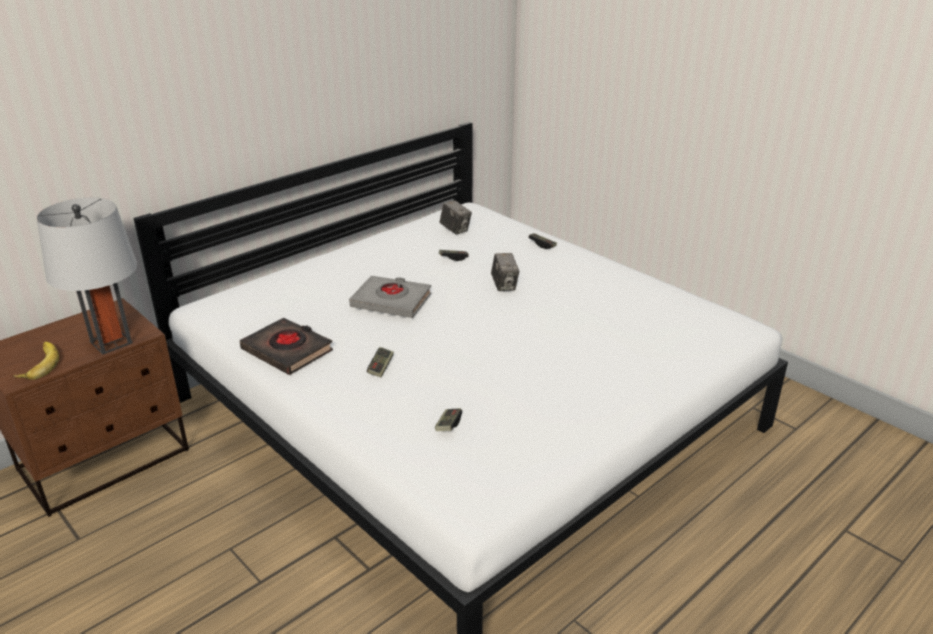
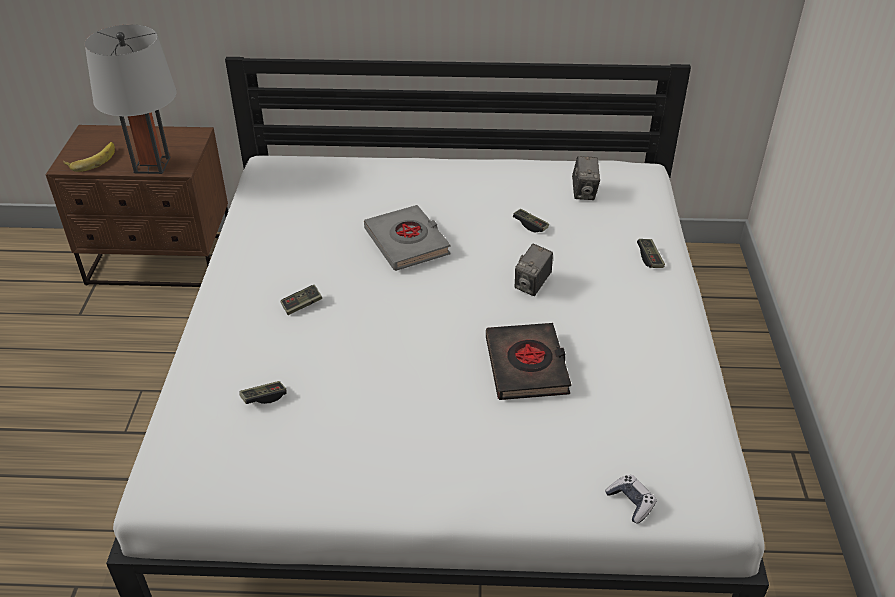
camera: 45 degrees right, 10 degrees up
black book [240,318,333,375] -> black book moved to [486,323,572,400]
none -> game controller [605,475,656,524]

